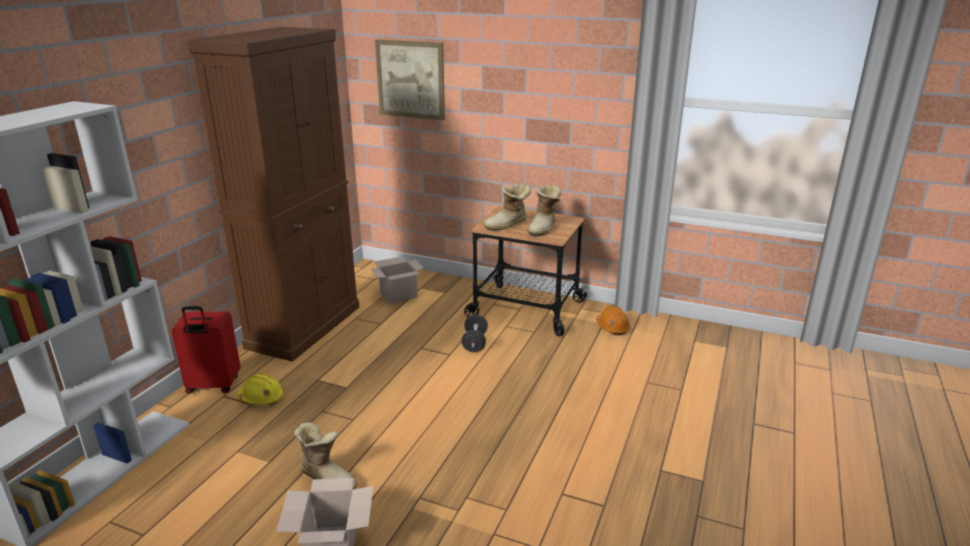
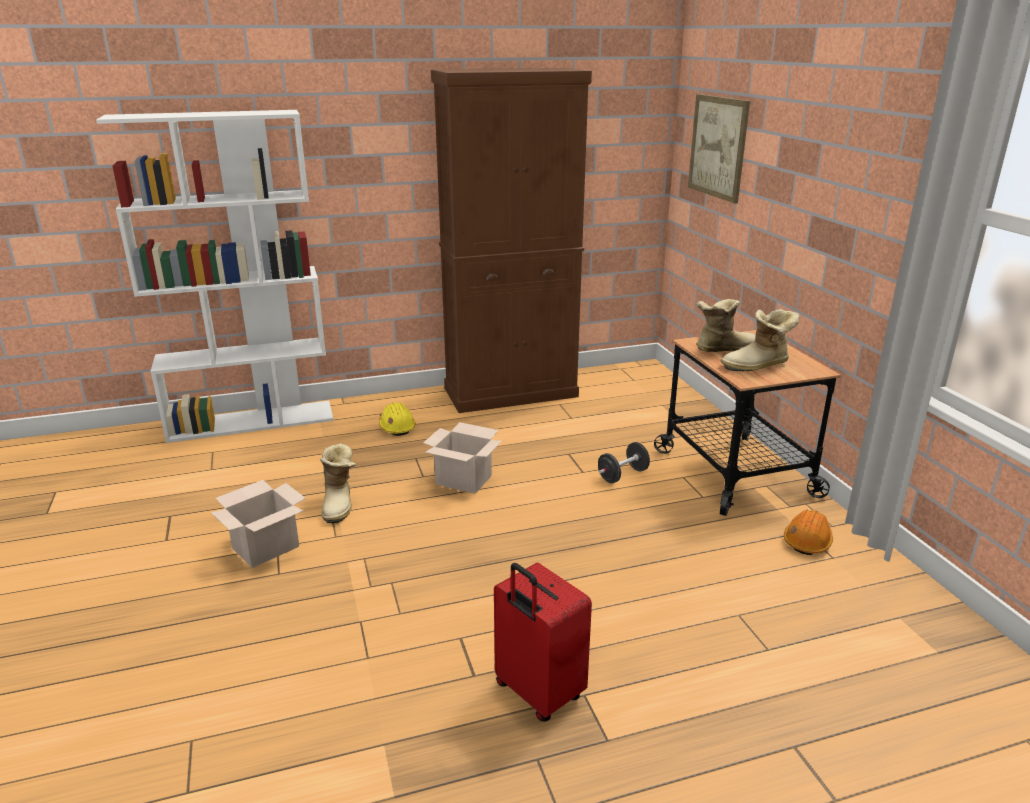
camera: 50 degrees right, 0 degrees up
red suitcase [171,306,241,394] -> red suitcase moved to [494,563,592,722]
cardboard box [370,256,424,304] -> cardboard box moved to [423,422,502,494]
boot [483,184,531,231] -> boot turned 150 degrees clockwise [696,299,756,352]

